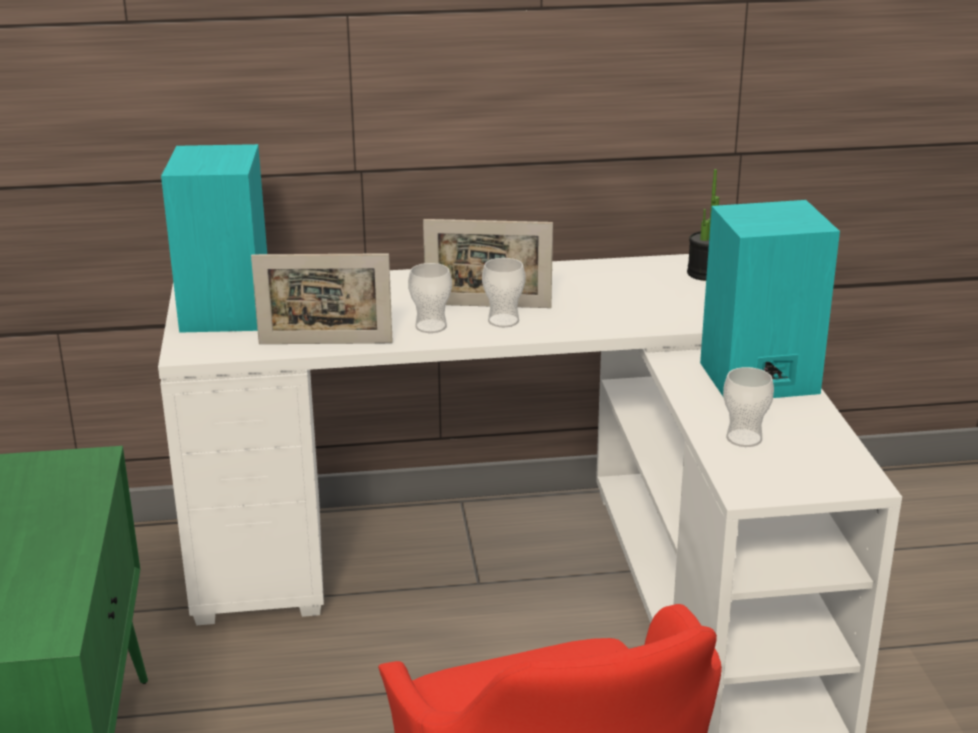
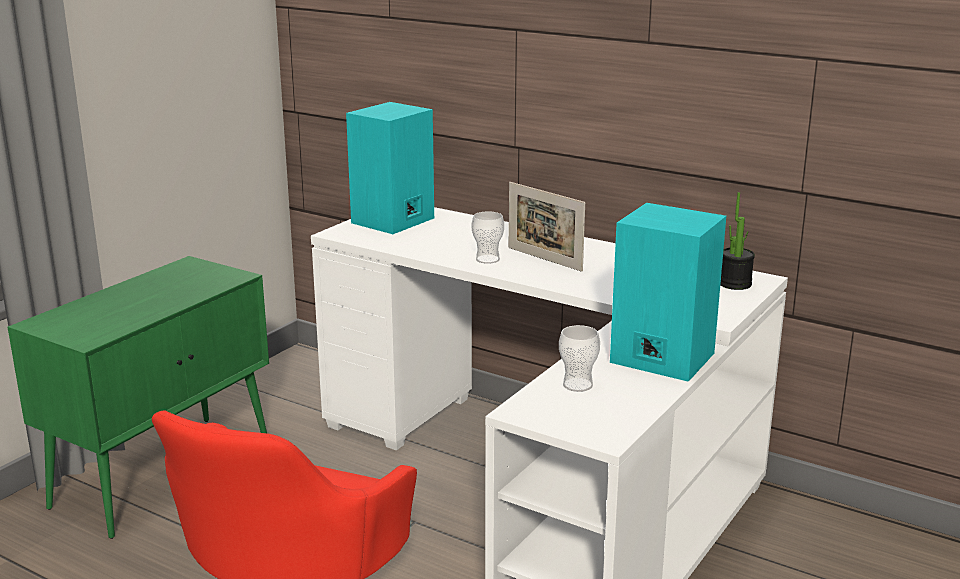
camera: 40 degrees right, 5 degrees down
picture frame [251,253,393,344] -> none
cup [482,258,525,328] -> none

